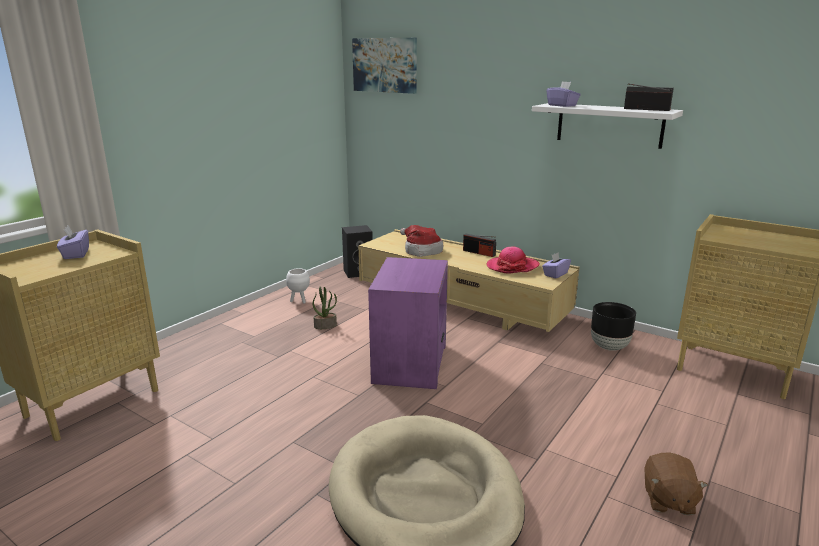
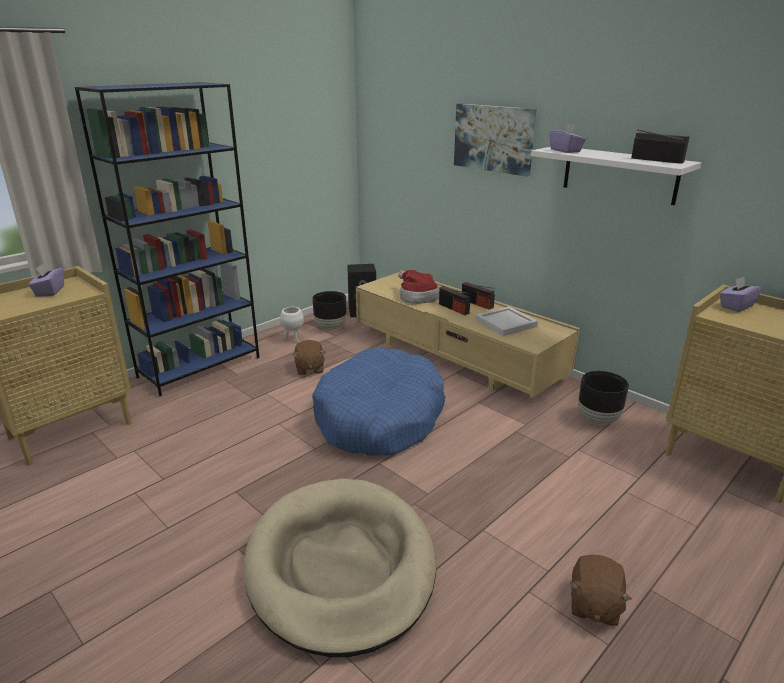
camera: 10 degrees right, 5 degrees up
potted plant [313,287,337,329] -> brown plush toy [293,340,326,375]
picture [352,38,417,94] -> picture moved to [454,103,536,177]
purple side table [368,257,448,389] -> blue dog bed [312,347,445,456]
hat [487,247,540,274] -> white tray [475,307,538,336]
purple tissue box [542,253,571,279] -> purple tissue box moved to [720,276,762,312]
none -> blue bookcase [75,82,260,396]
none -> black planter [312,291,346,330]
none -> radio [439,286,470,315]

